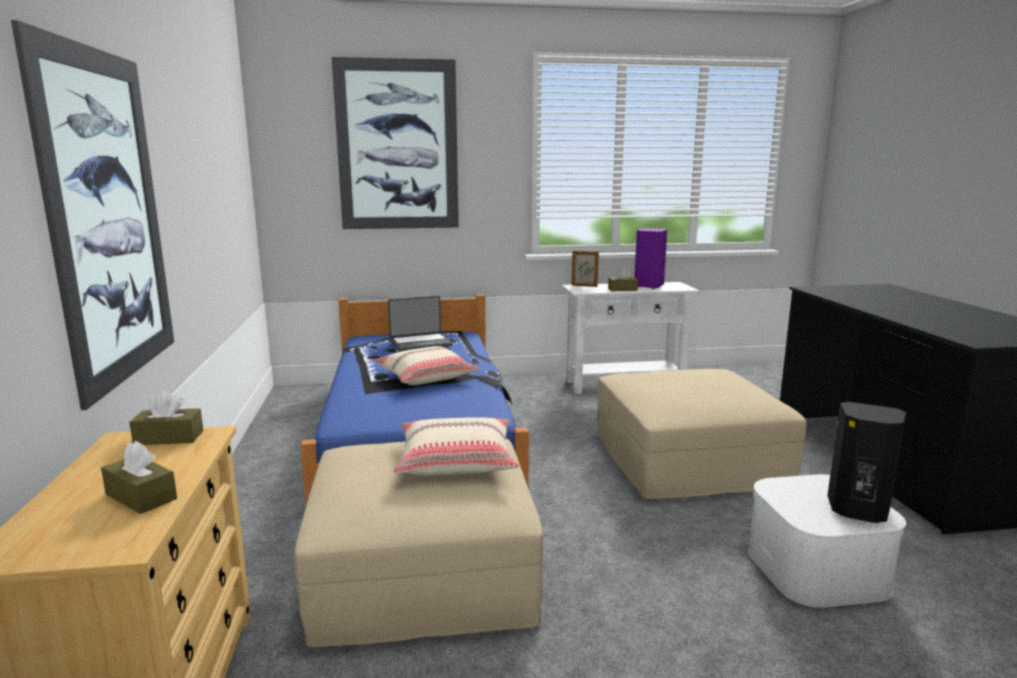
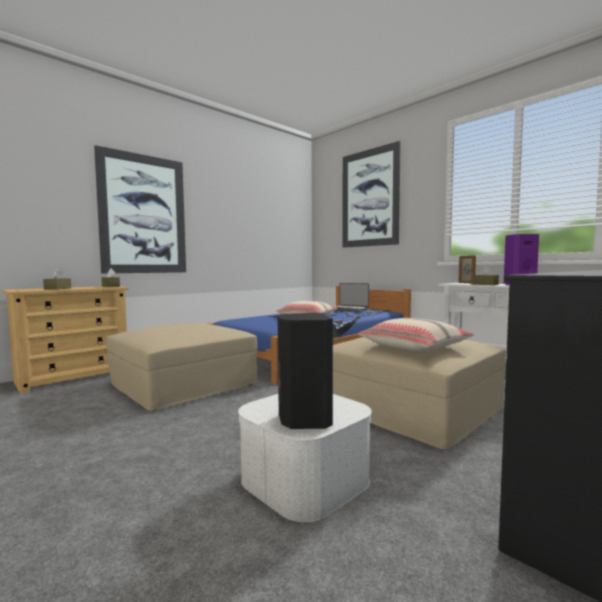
camera: 55 degrees right, 10 degrees down
beige pillow [394,417,519,476] -> beige pillow moved to [358,318,474,351]

